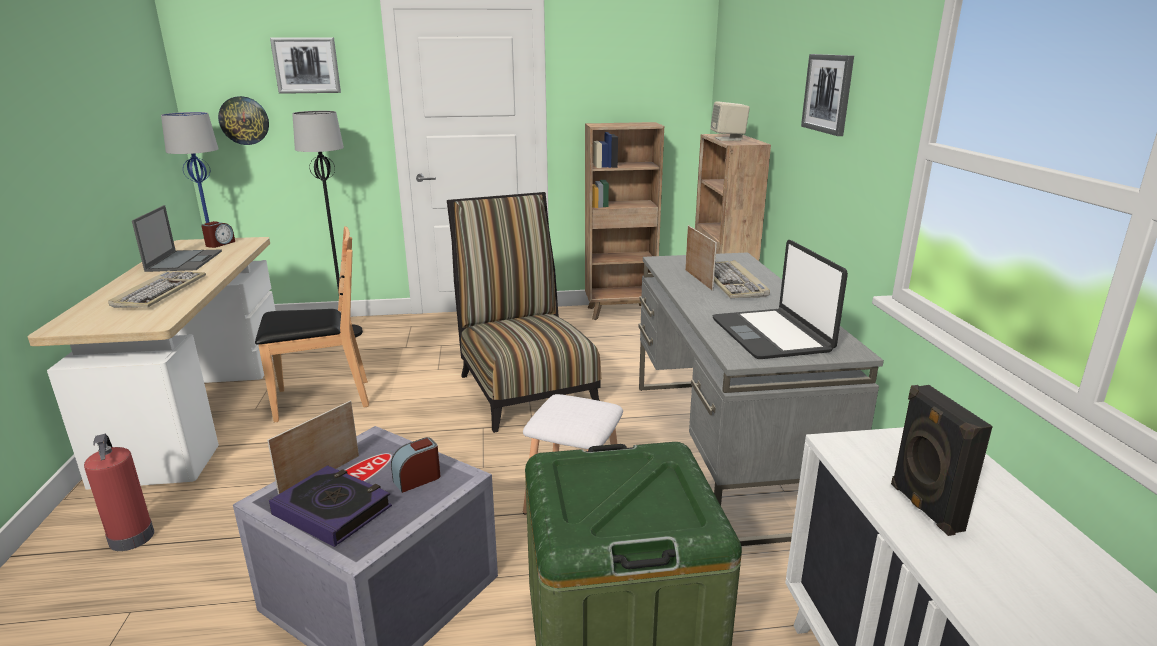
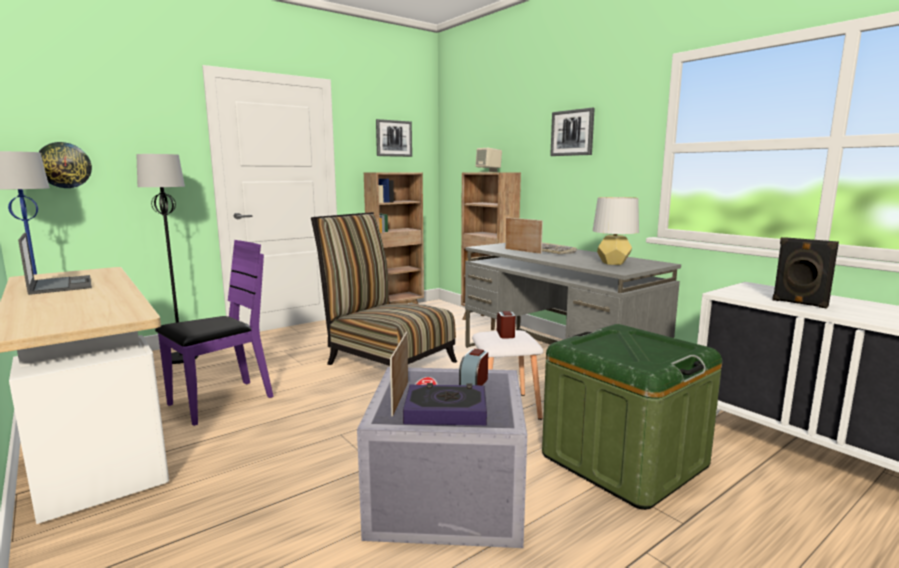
camera: 30 degrees left, 10 degrees down
fire extinguisher [84,434,154,551] -> none
keyboard [108,271,206,308] -> none
alarm clock [201,221,235,248] -> alarm clock moved to [497,311,515,338]
brown chair [255,226,369,423] -> purple chair [155,240,273,426]
picture [270,37,341,94] -> picture moved to [376,119,412,157]
laptop [713,240,848,359] -> grey table lamp [593,197,639,265]

